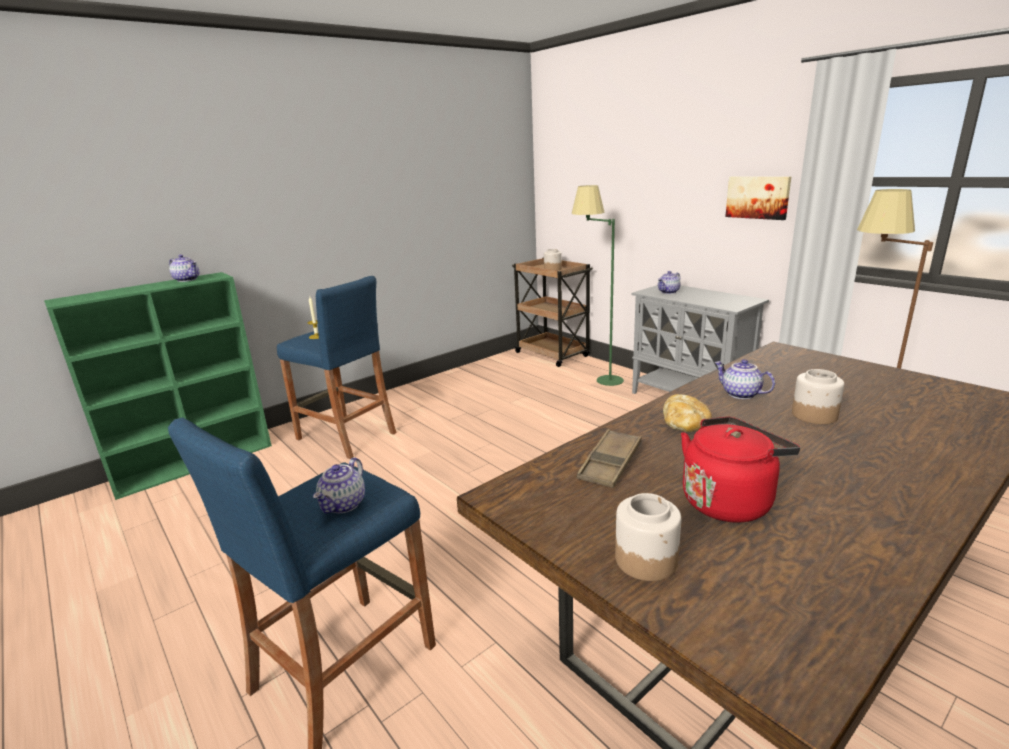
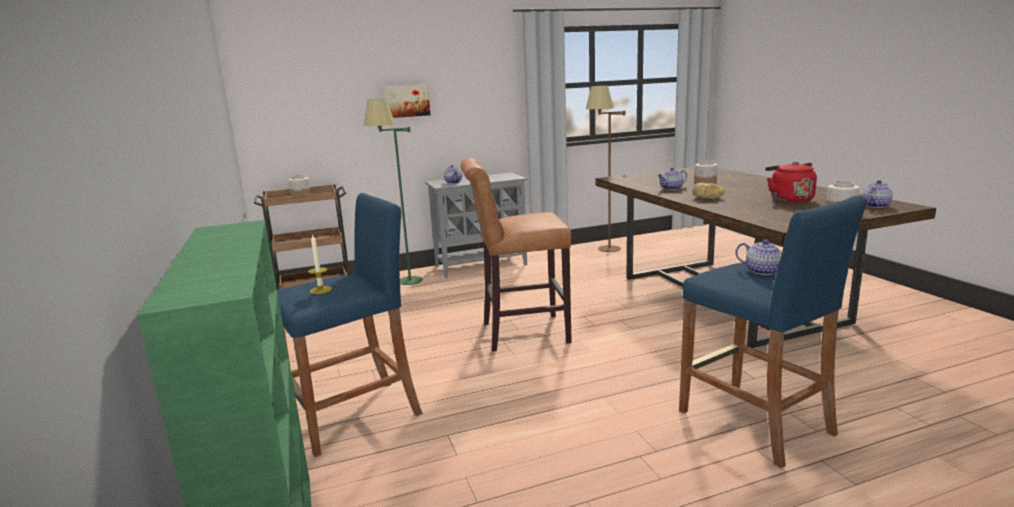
camera: 70 degrees left, 5 degrees down
teapot [169,254,199,282] -> teapot moved to [861,180,893,208]
brown tray [577,429,641,488] -> none
picture [725,176,791,220] -> picture moved to [381,84,430,118]
none -> brown stool [460,158,572,352]

